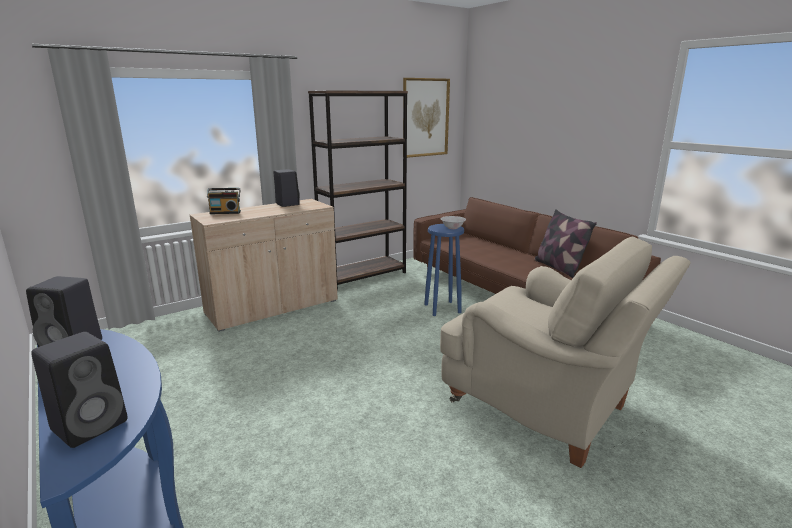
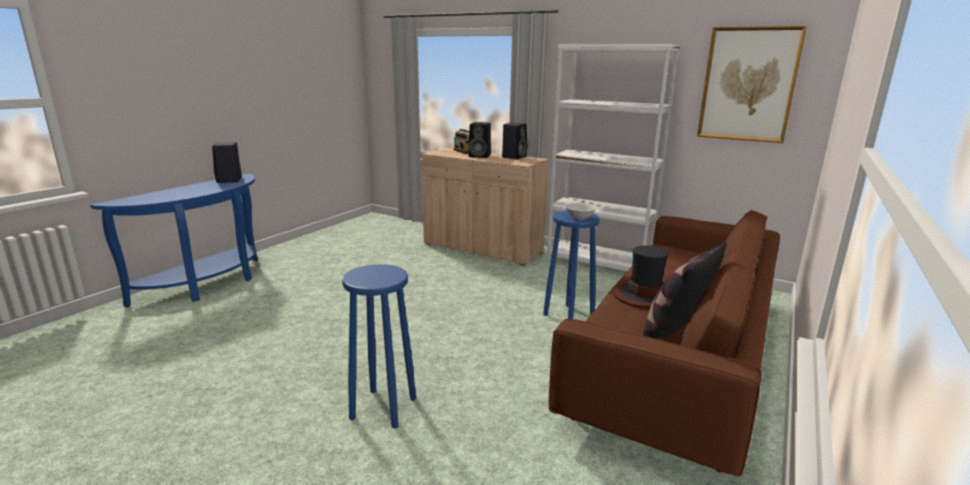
camera: 65 degrees right, 0 degrees up
black speaker [31,332,128,448] -> black speaker moved to [469,122,491,158]
brown bookcase [308,90,408,290] -> white bookcase [547,44,680,271]
beige armchair [440,237,691,468] -> blue stool [342,264,416,428]
none -> hat [613,246,668,308]

